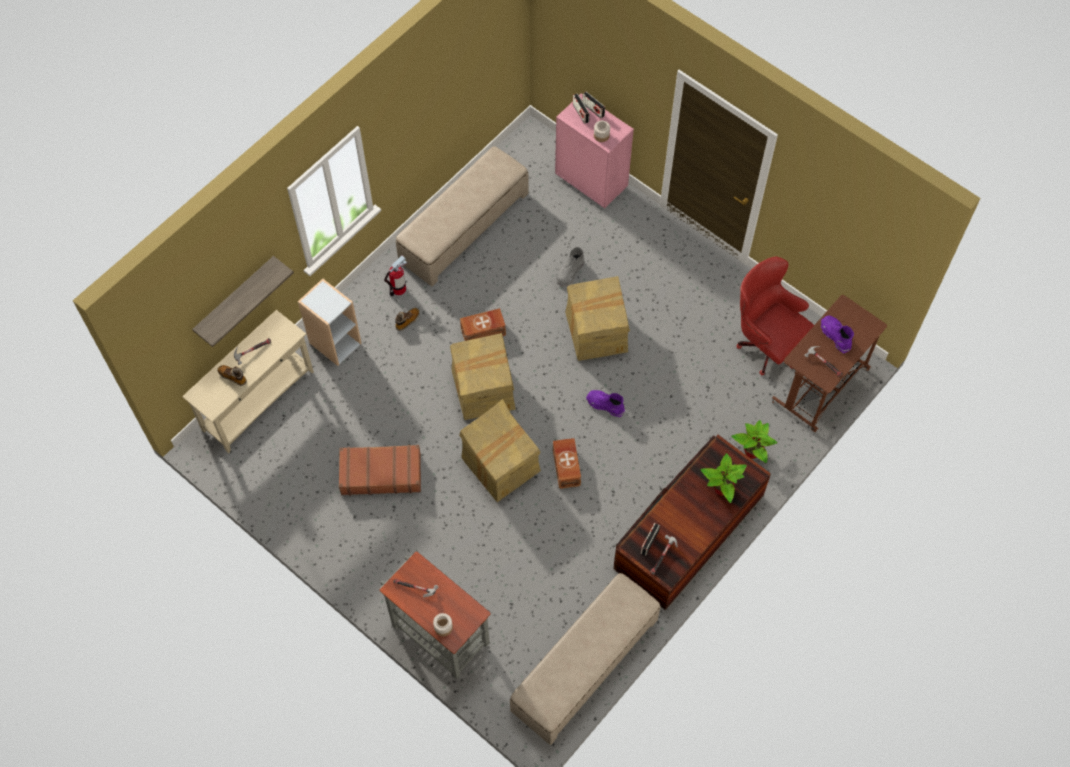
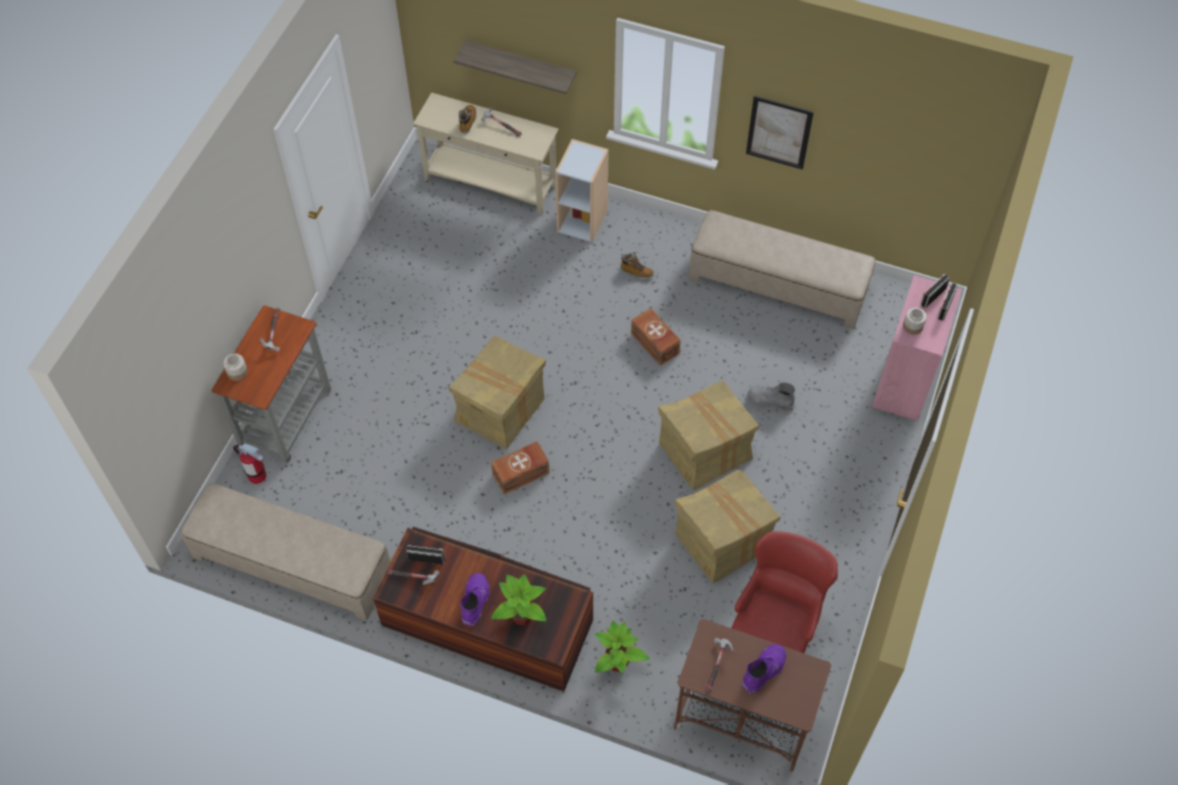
camera: 70 degrees right, 5 degrees down
brown suitcase [339,445,421,495] -> none
fire extinguisher [384,255,407,296] -> fire extinguisher moved to [233,443,267,484]
cardboard box [450,333,516,420] -> cardboard box moved to [675,469,780,583]
purple boot [586,390,625,418] -> purple boot moved to [460,573,489,626]
none -> picture [746,96,814,170]

